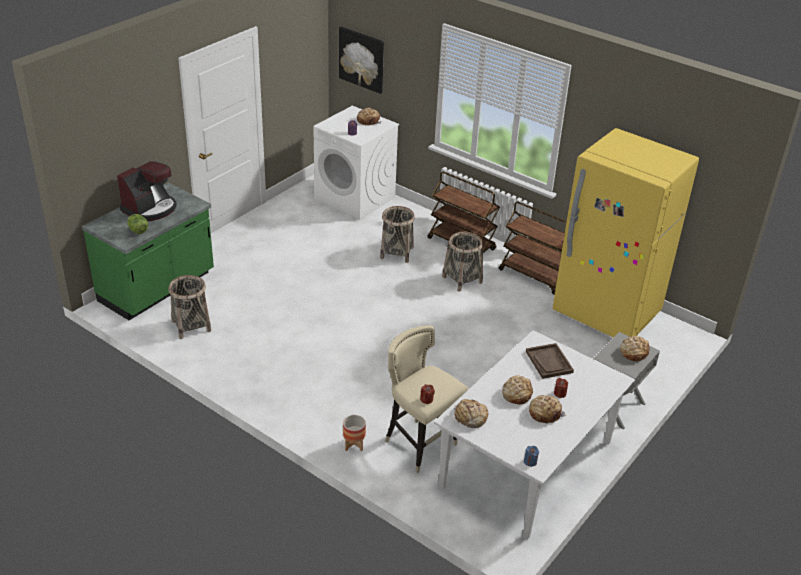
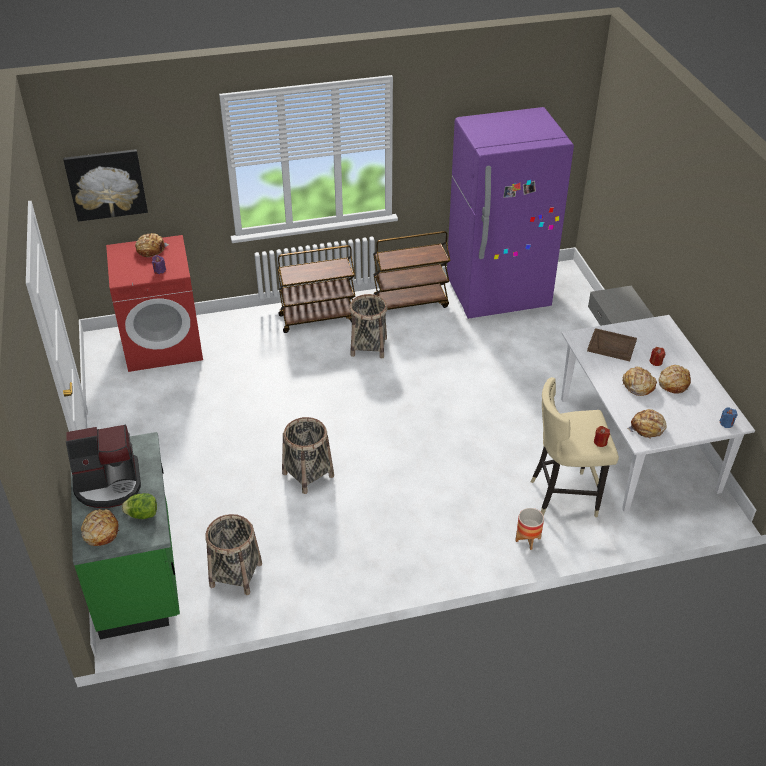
camera: 50 degrees left, 5 degrees up
coffee machine [117,161,177,221] -> coffee machine turned 90 degrees clockwise [66,424,141,508]
white washing machine [313,105,399,220] -> red washing machine [106,235,203,372]
basket [380,206,415,263] -> basket moved to [282,417,334,494]
yellow fridge [552,128,699,337] -> purple fridge [447,107,574,319]
bread [620,336,650,361] -> bread moved to [81,509,119,546]

